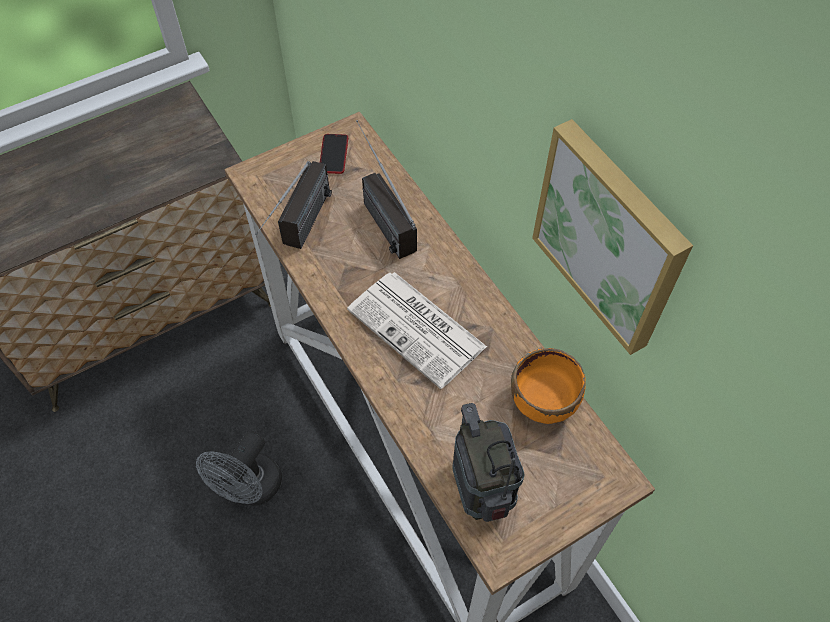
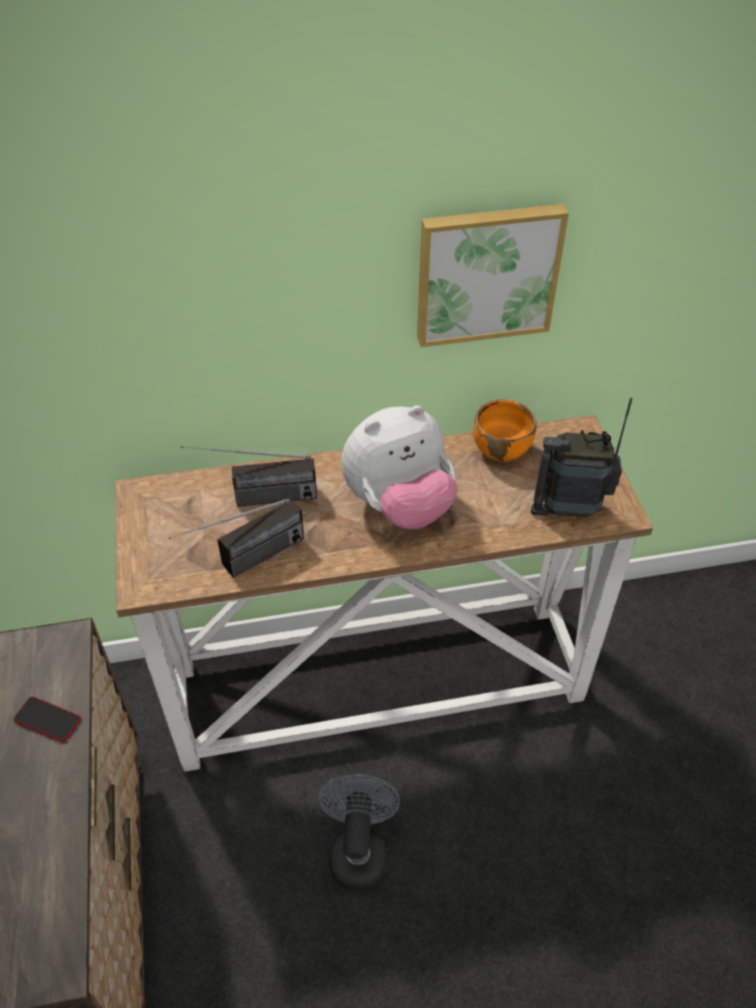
camera: 70 degrees left, 10 degrees down
grey fan [196,431,282,506] -> grey fan turned 135 degrees counterclockwise [318,774,400,890]
radio [255,161,332,249] -> radio turned 105 degrees clockwise [169,499,304,578]
phone [320,134,348,174] -> phone moved to [13,696,81,742]
newspaper [347,272,487,389] -> plush toy [341,405,457,529]

